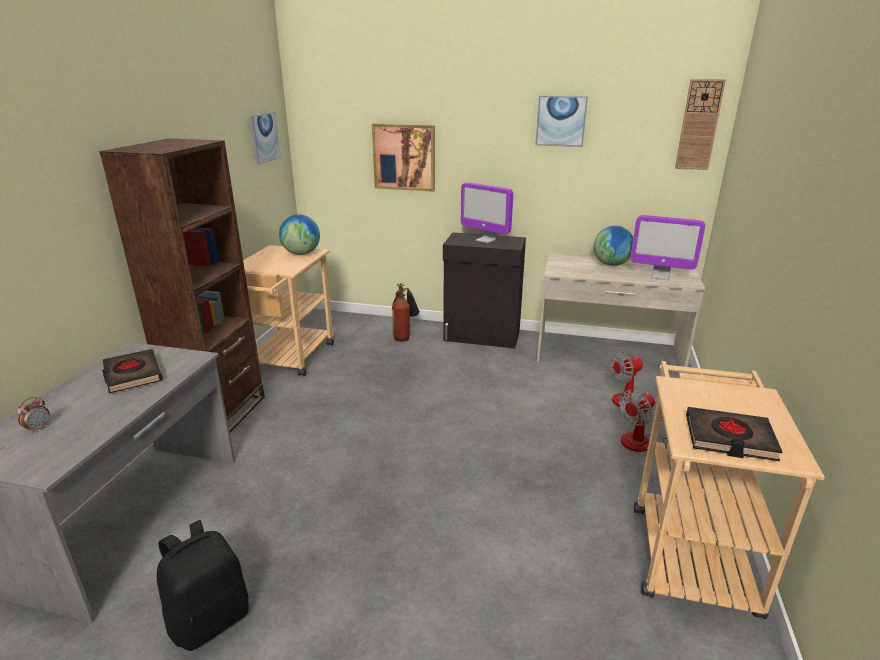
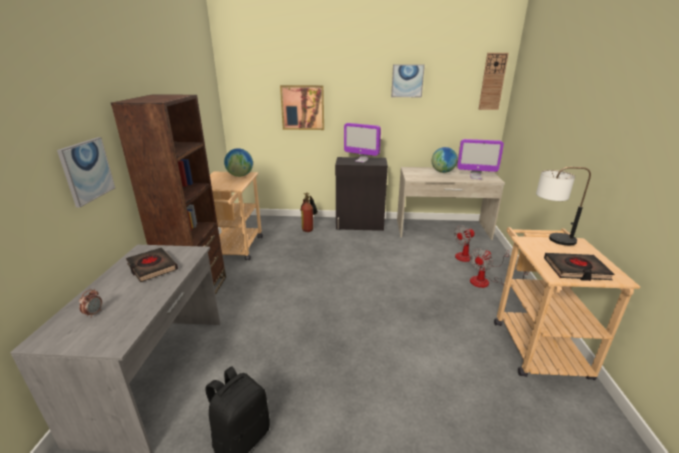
camera: 10 degrees left, 0 degrees up
picture [249,112,281,165] -> picture moved to [57,137,115,207]
none -> table lamp [536,167,591,245]

